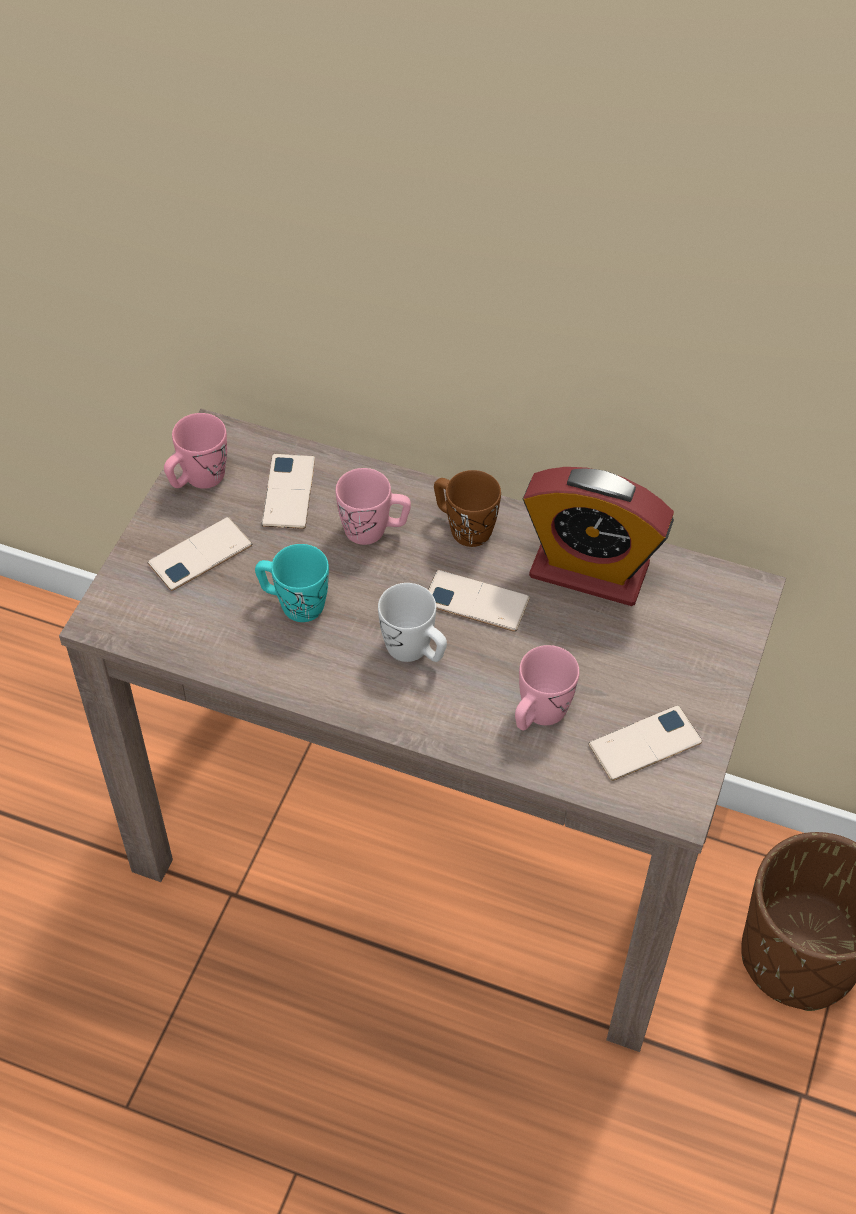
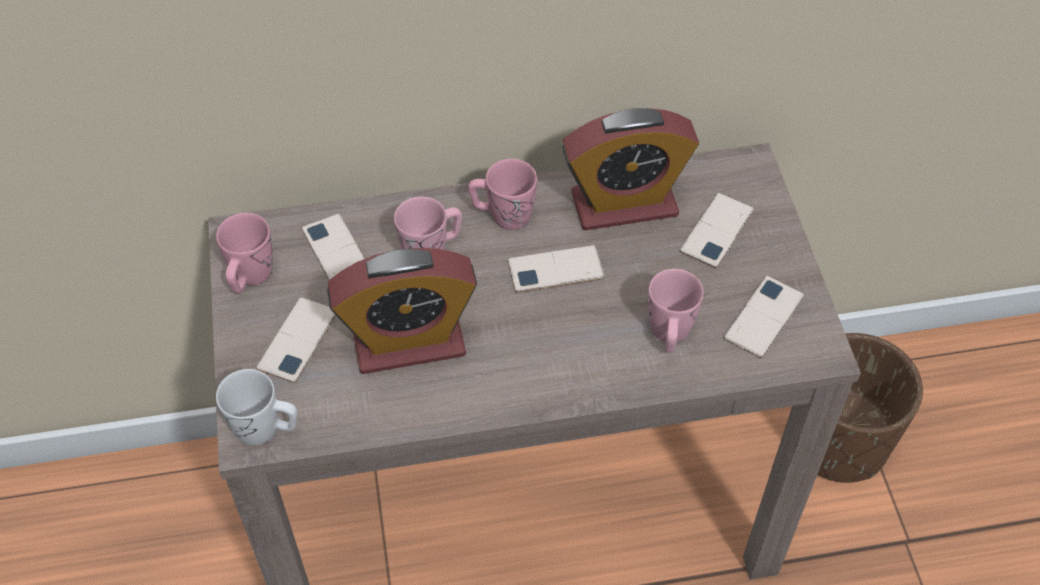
camera: 30 degrees left, 0 degrees up
turquoise mug [255,544,329,622] -> alarm clock [327,248,477,374]
white mug [378,583,447,662] -> white mug moved to [216,369,298,445]
brown mug [434,470,501,547] -> pink mug [468,159,537,230]
none -> phone [680,193,754,268]

